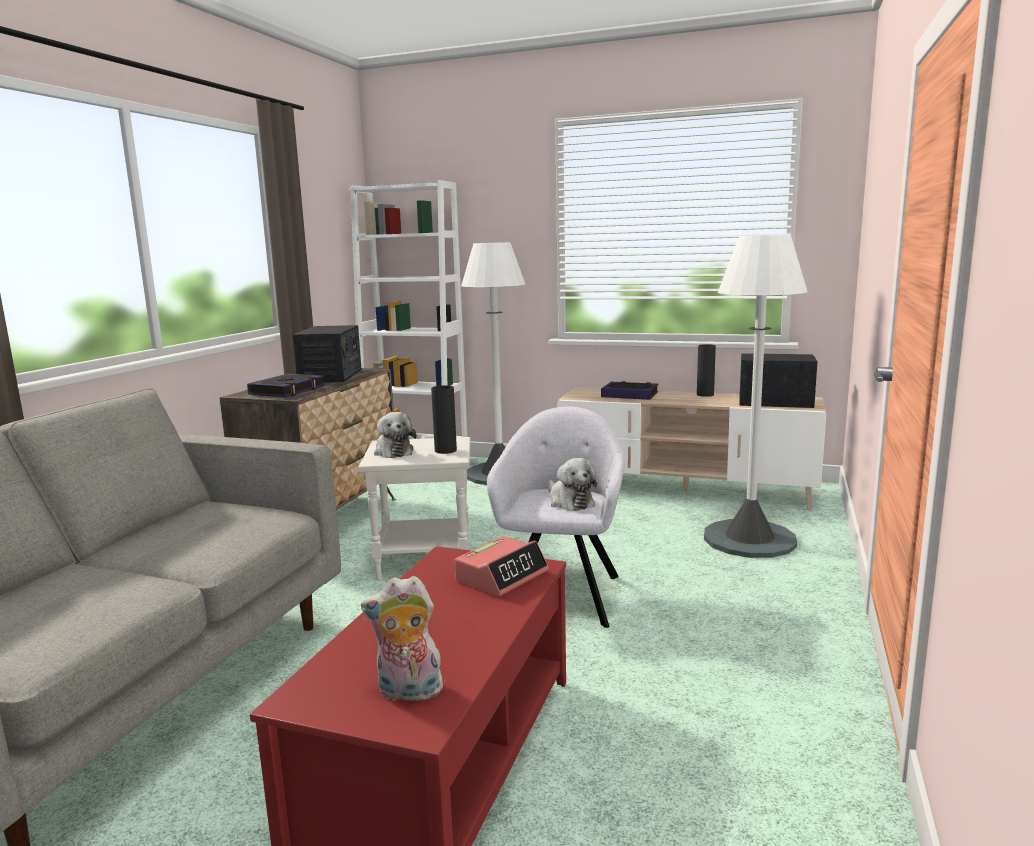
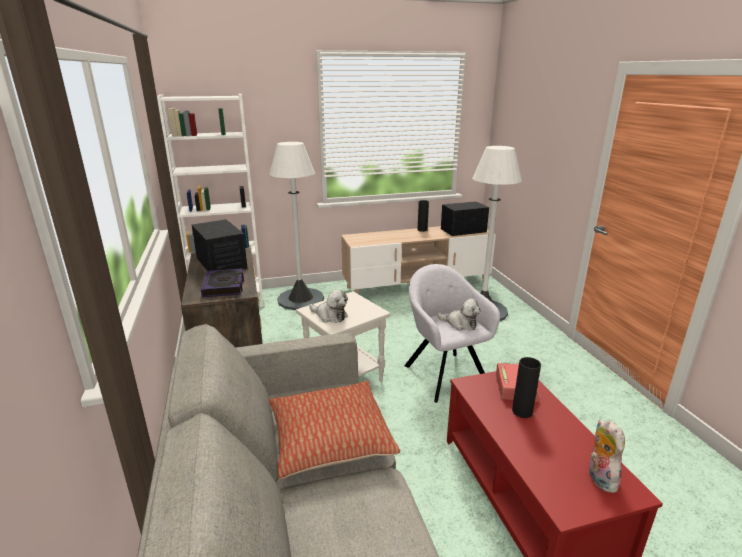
camera: 35 degrees left, 10 degrees up
plush toy [361,576,448,705] -> plush toy turned 120 degrees clockwise [589,420,625,493]
black vase [431,385,457,454] -> black vase moved to [512,357,541,418]
book [601,381,658,400] -> none
none -> pillow [269,381,400,479]

